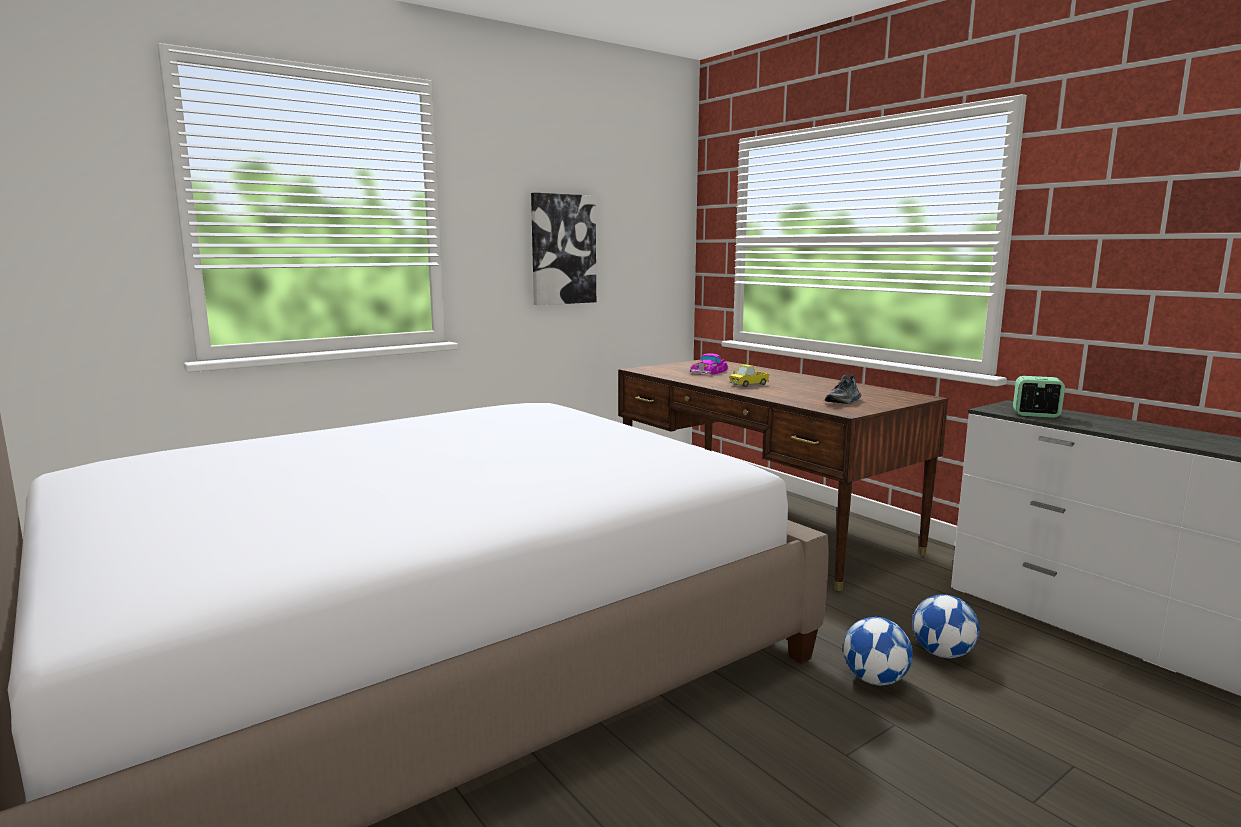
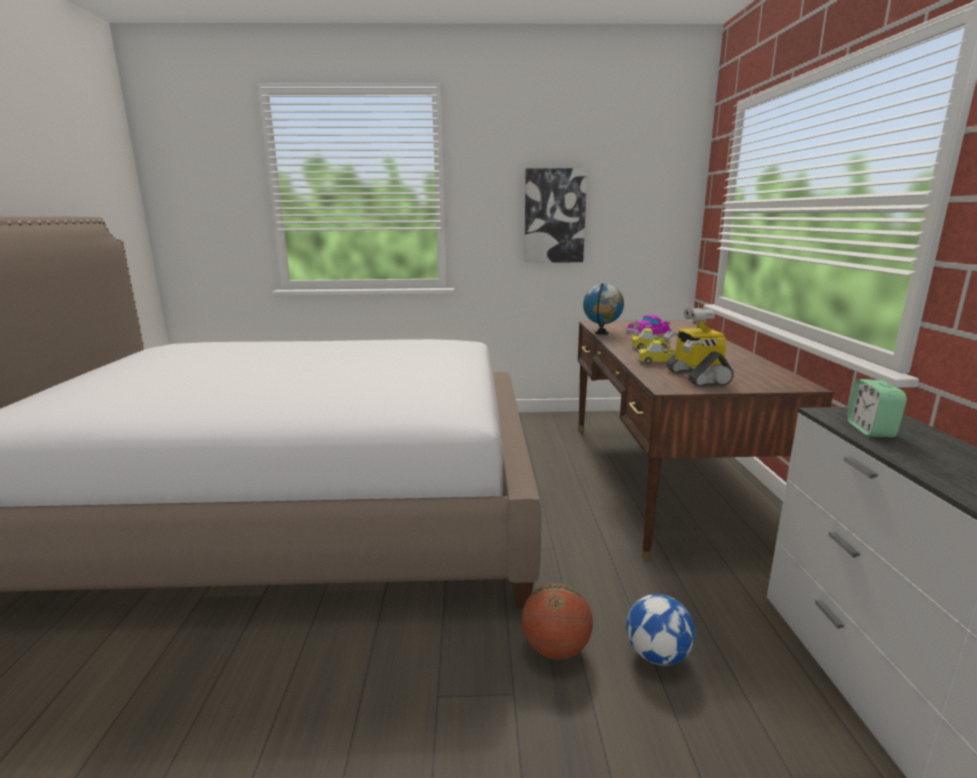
camera: 35 degrees right, 5 degrees up
shoe [825,375,861,404] -> toy robot [664,308,734,387]
football [843,617,913,685] -> basketball [522,583,593,660]
alarm clock [1013,376,1065,418] -> alarm clock turned 135 degrees counterclockwise [847,379,907,438]
none -> globe [583,283,624,335]
none -> toy truck [638,340,681,364]

